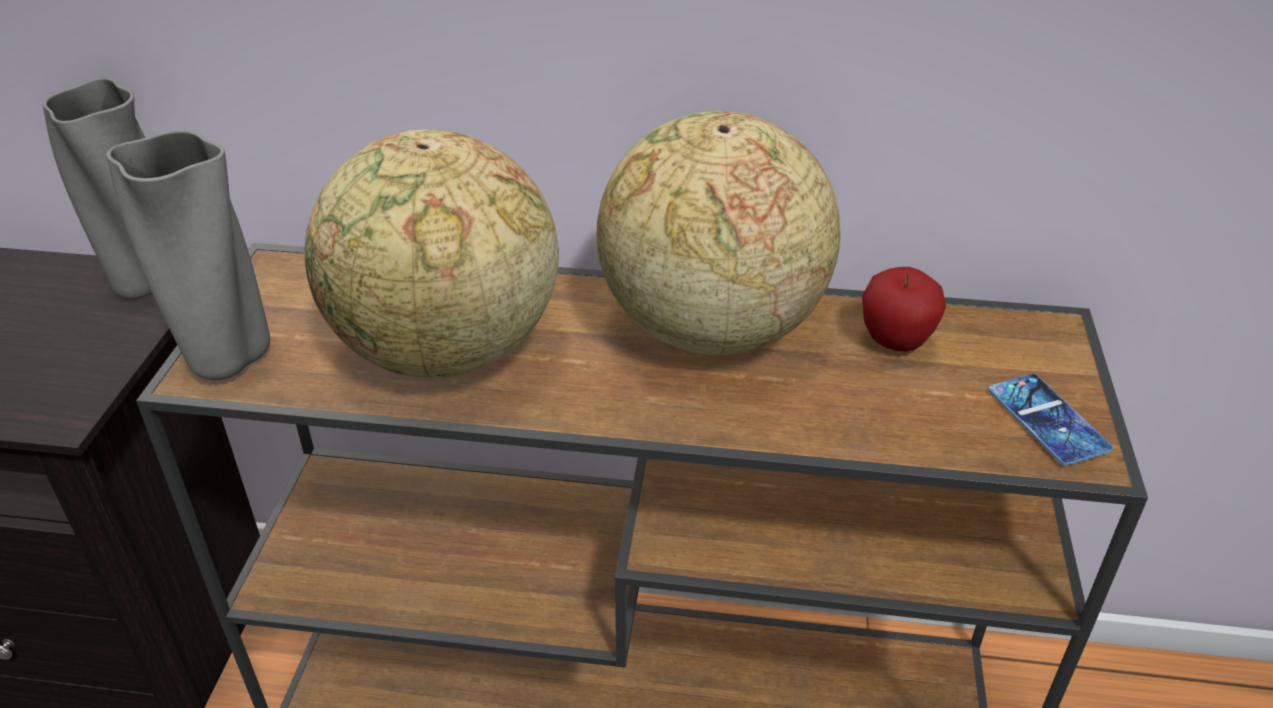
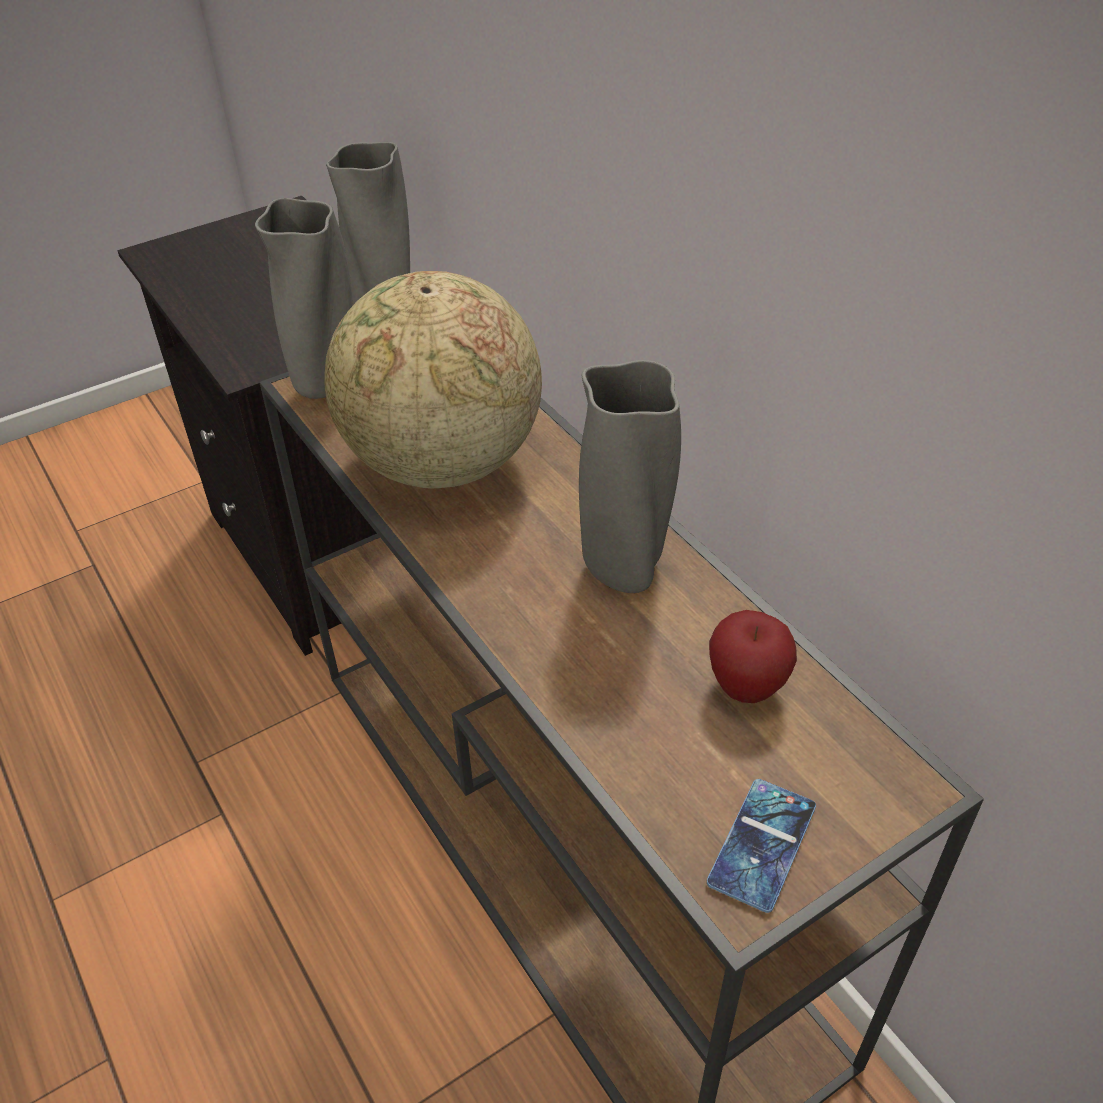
camera: 50 degrees right, 5 degrees up
globe [597,111,840,355] -> grey vase [579,360,681,593]

